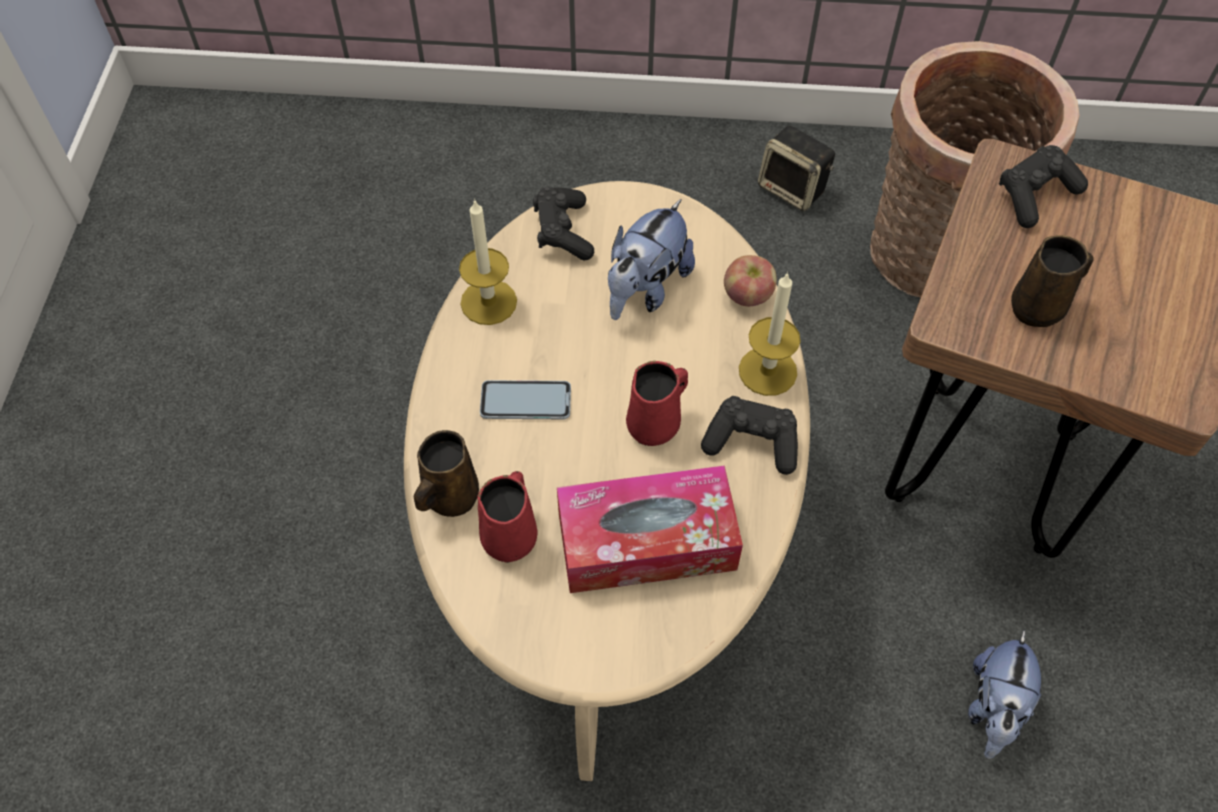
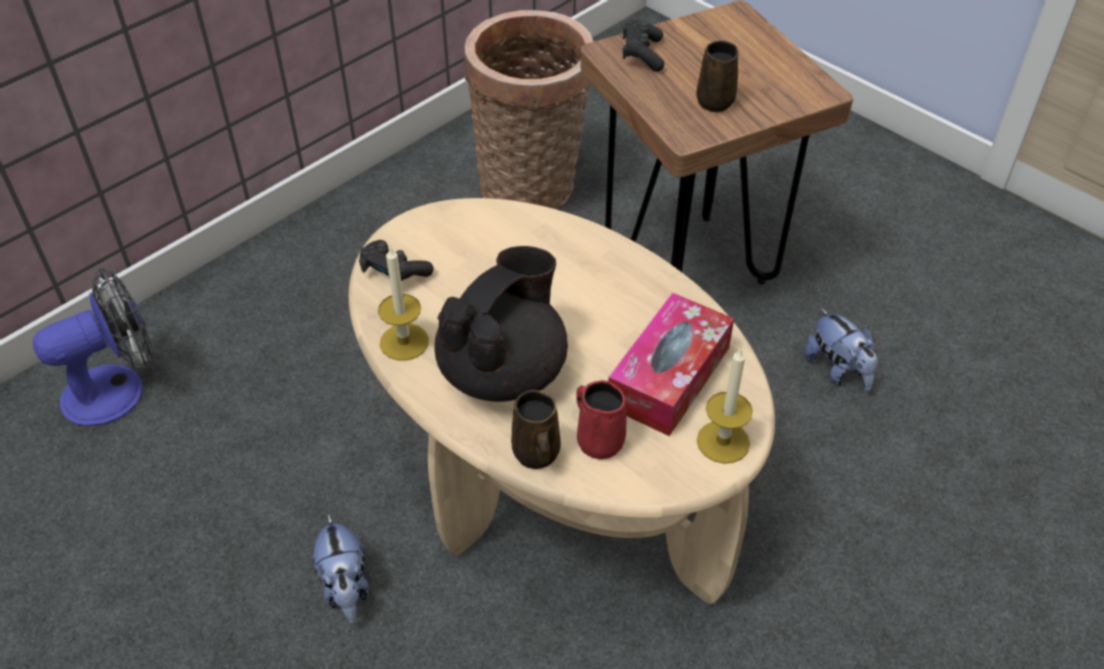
camera: 50 degrees left, 10 degrees down
phone [480,380,571,419] -> black teapot [434,246,568,402]
plush toy [608,199,695,320] -> plush toy moved to [313,513,369,624]
red mug [626,361,688,446] -> none
black game controller [701,396,798,475] -> none
apple [724,255,777,306] -> none
candle [739,272,801,396] -> candle moved to [697,348,753,464]
speaker [758,126,835,211] -> none
none -> fan [33,267,153,426]

